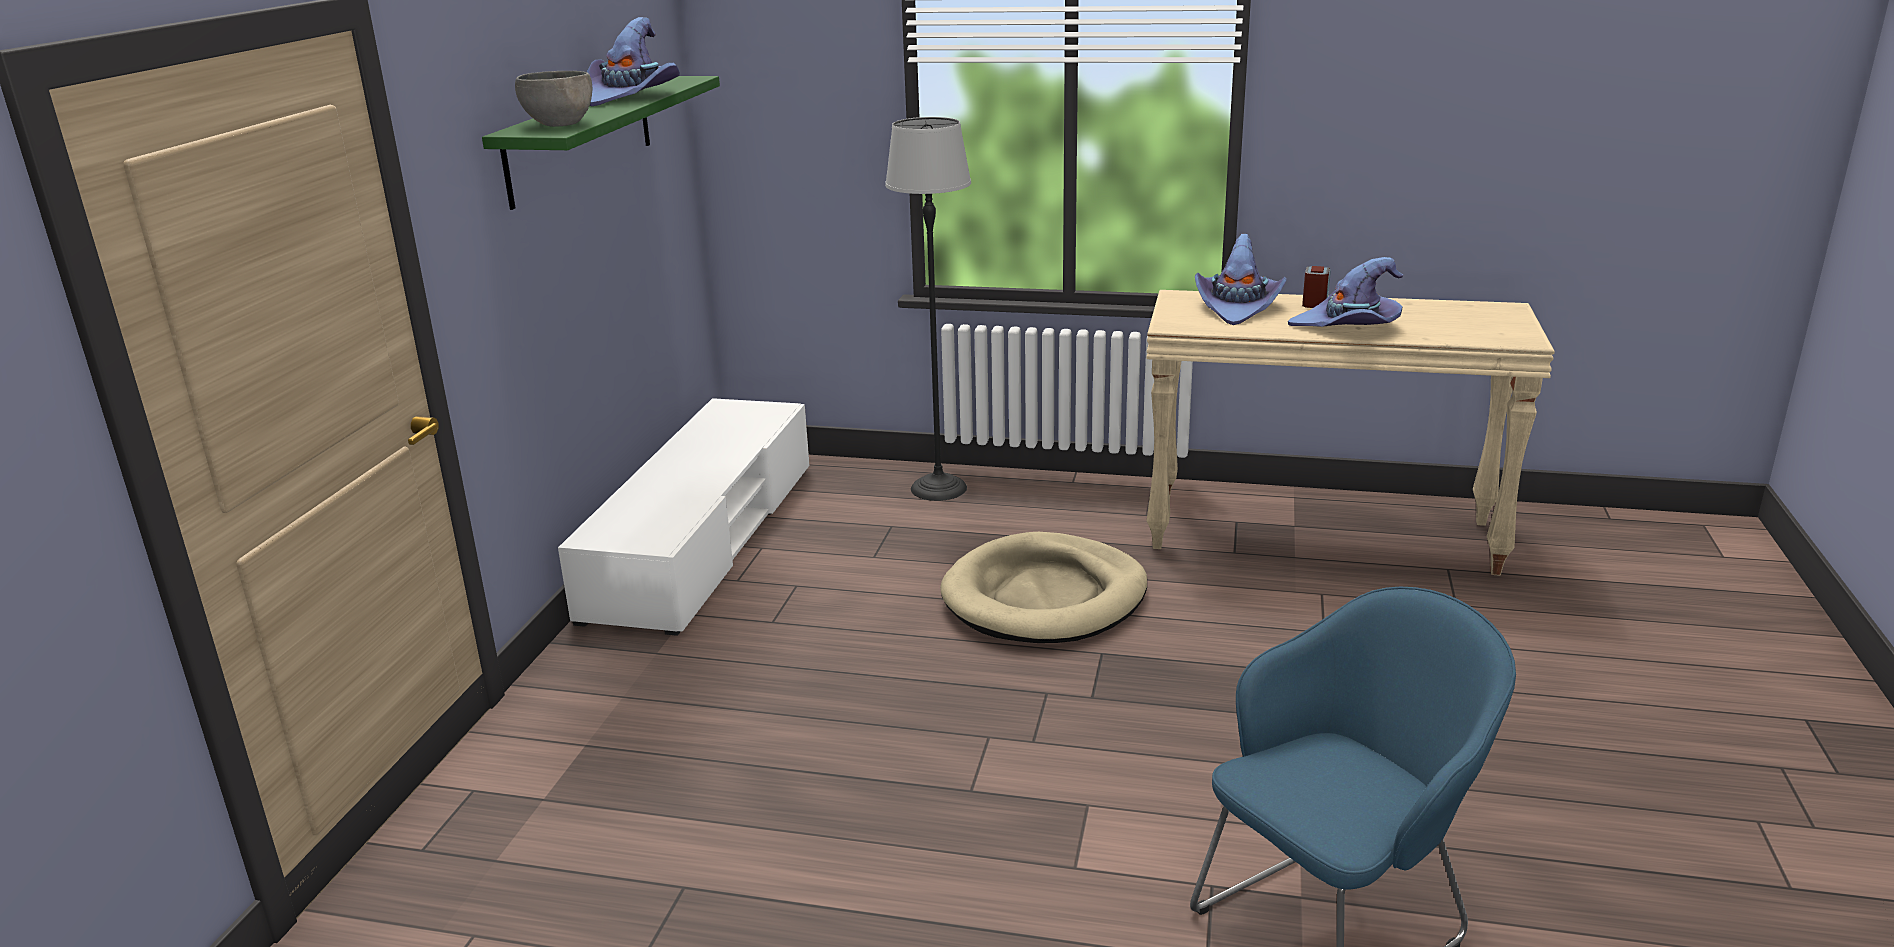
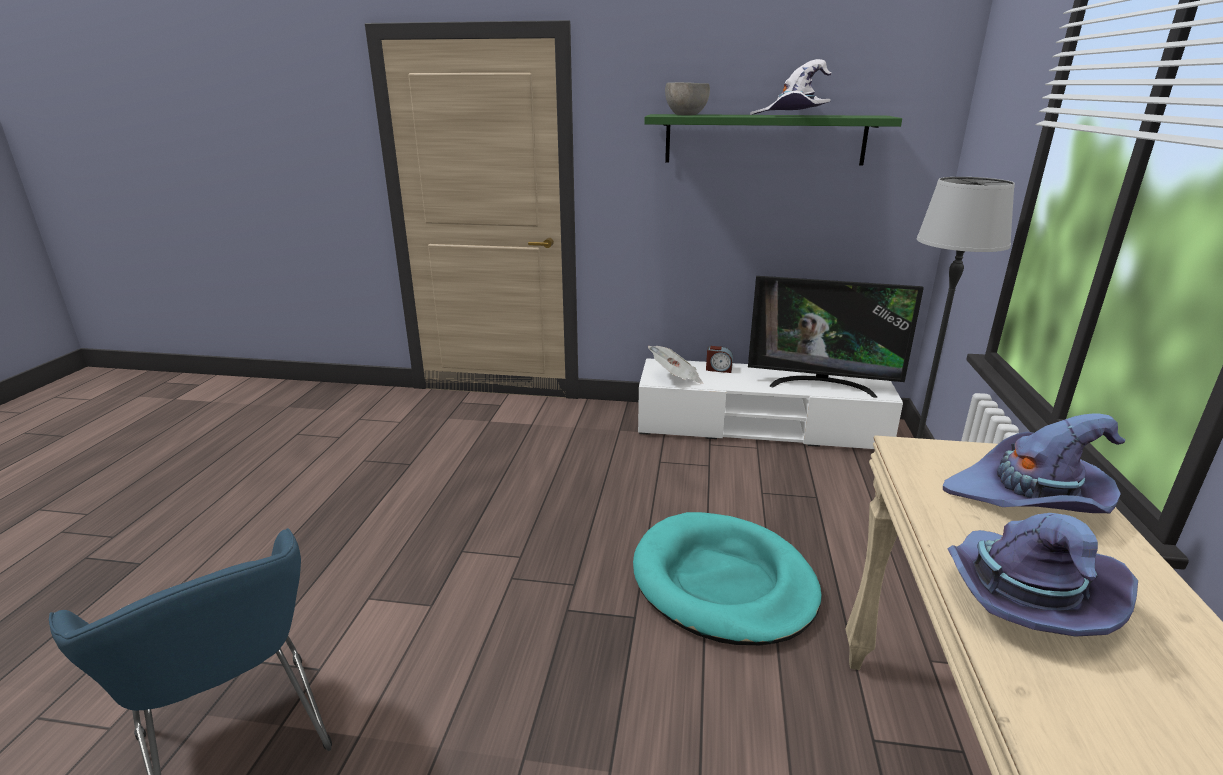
camera: 85 degrees right, 0 degrees up
purple hat [587,17,680,107] -> white hat [750,59,832,115]
beige dog bed [940,532,1147,643] -> turquoise dog bed [633,512,822,645]
alarm clock [1302,266,1331,308] -> alarm clock moved to [706,346,733,373]
none -> newspaper [648,346,703,384]
none -> television [748,276,924,398]

